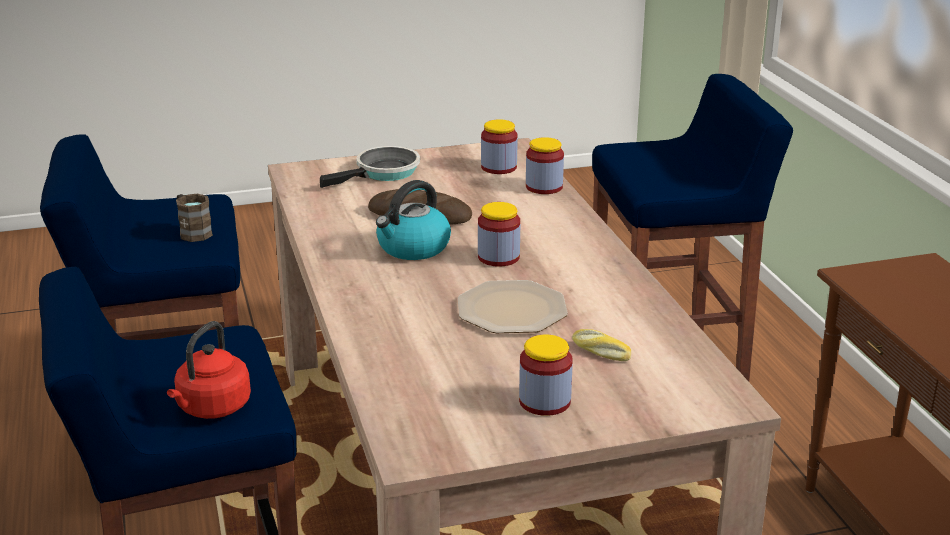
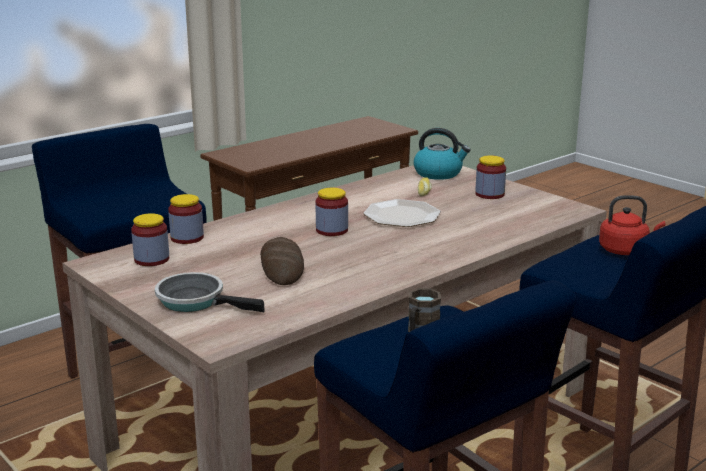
camera: 115 degrees left, 5 degrees down
kettle [376,180,451,260] -> kettle moved to [413,128,471,180]

